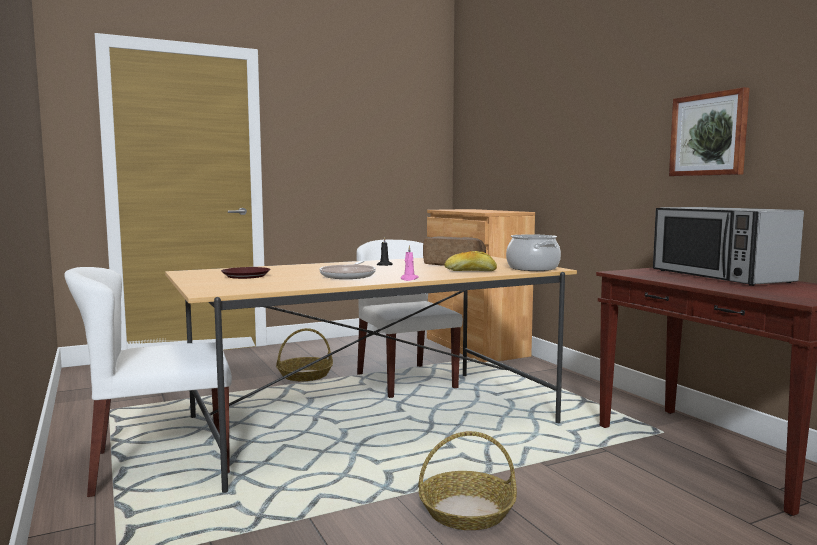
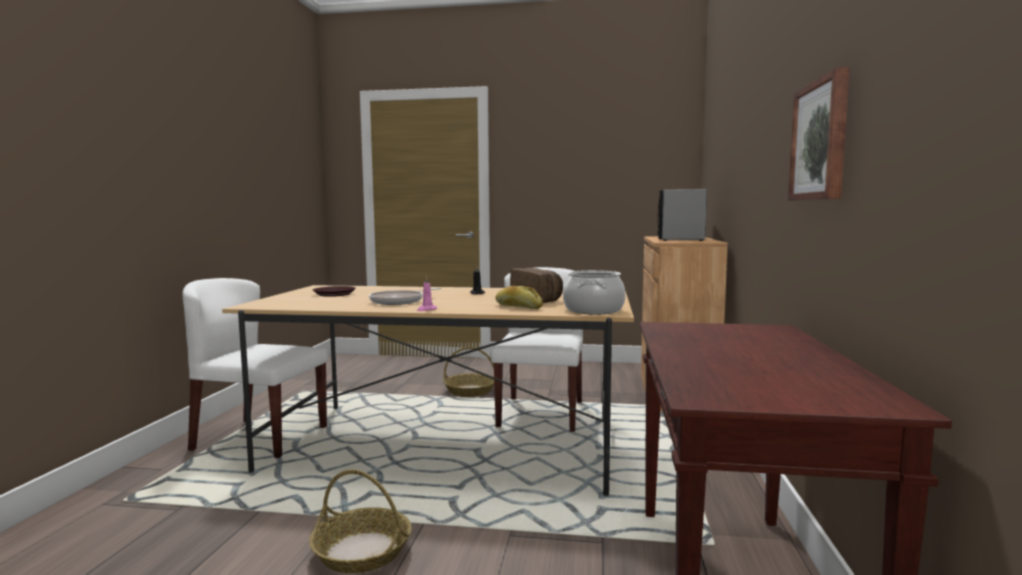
camera: 35 degrees right, 0 degrees up
microwave [653,207,804,286] -> microwave moved to [658,189,707,241]

